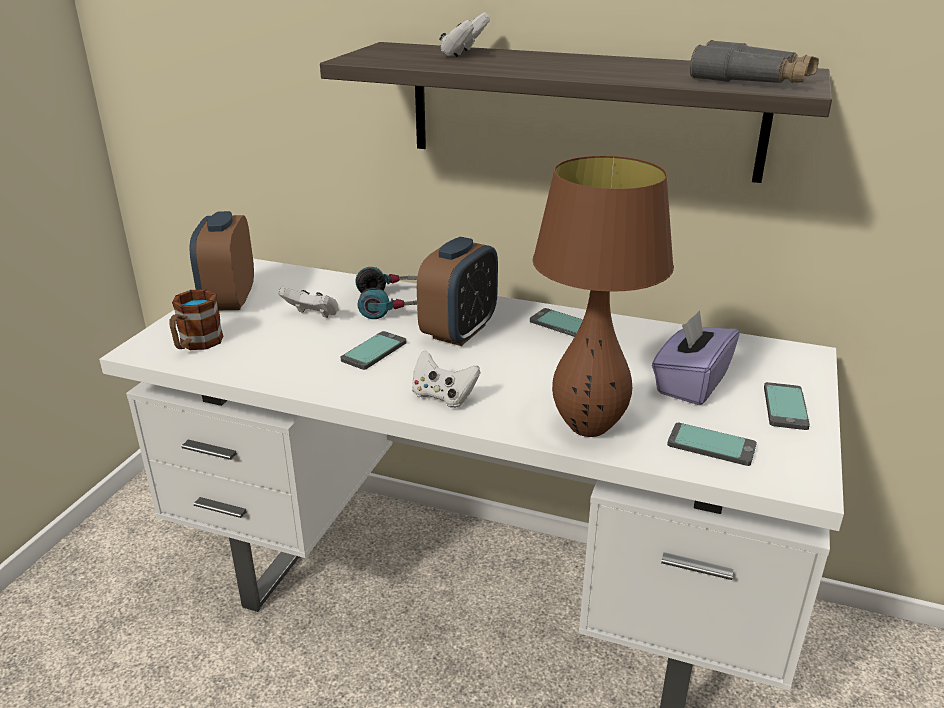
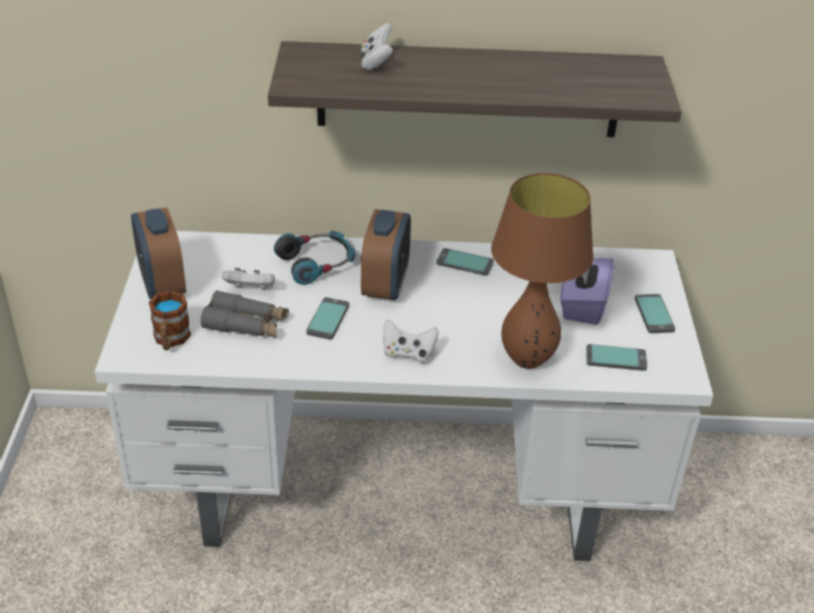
camera: 20 degrees left, 10 degrees up
grey binoculars [690,40,819,83] -> grey binoculars moved to [201,290,289,337]

